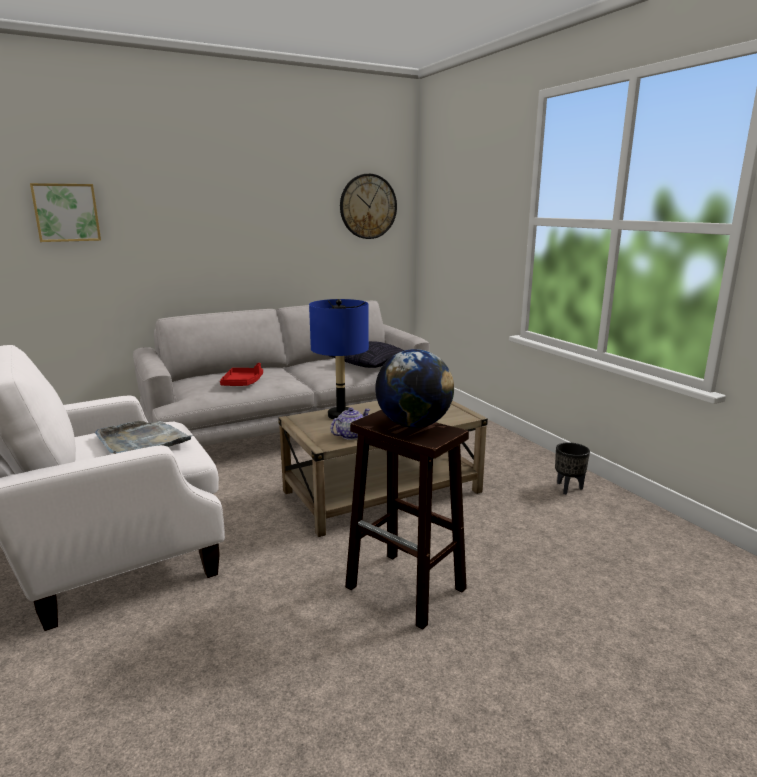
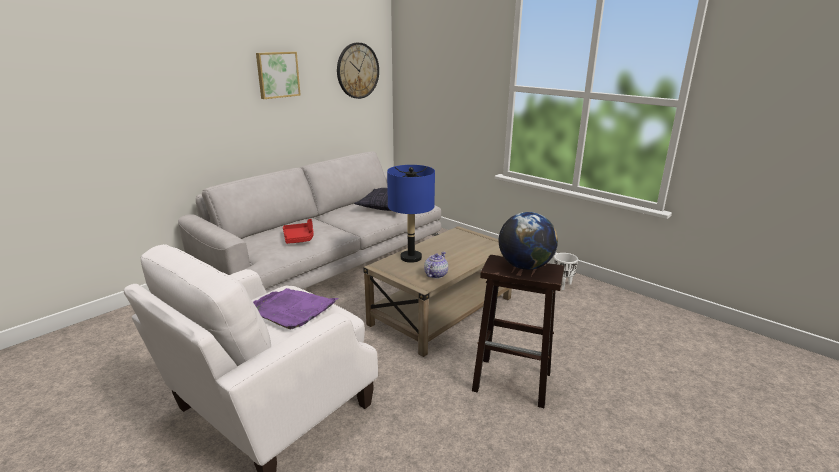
camera: 20 degrees left, 5 degrees up
picture [30,183,101,242] -> picture moved to [256,52,301,99]
grey tray [95,421,194,454] -> purple tray [253,288,339,329]
black planter [555,442,590,495] -> white planter [554,253,578,290]

